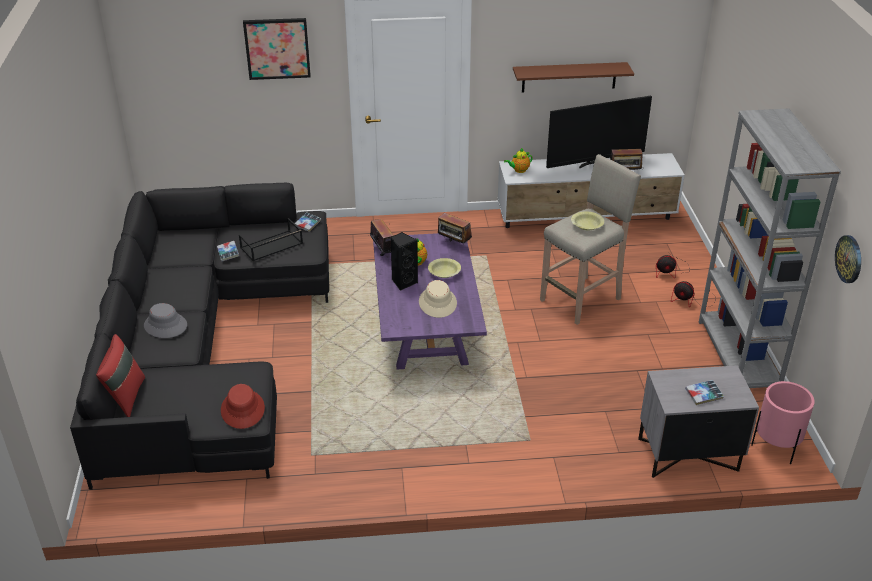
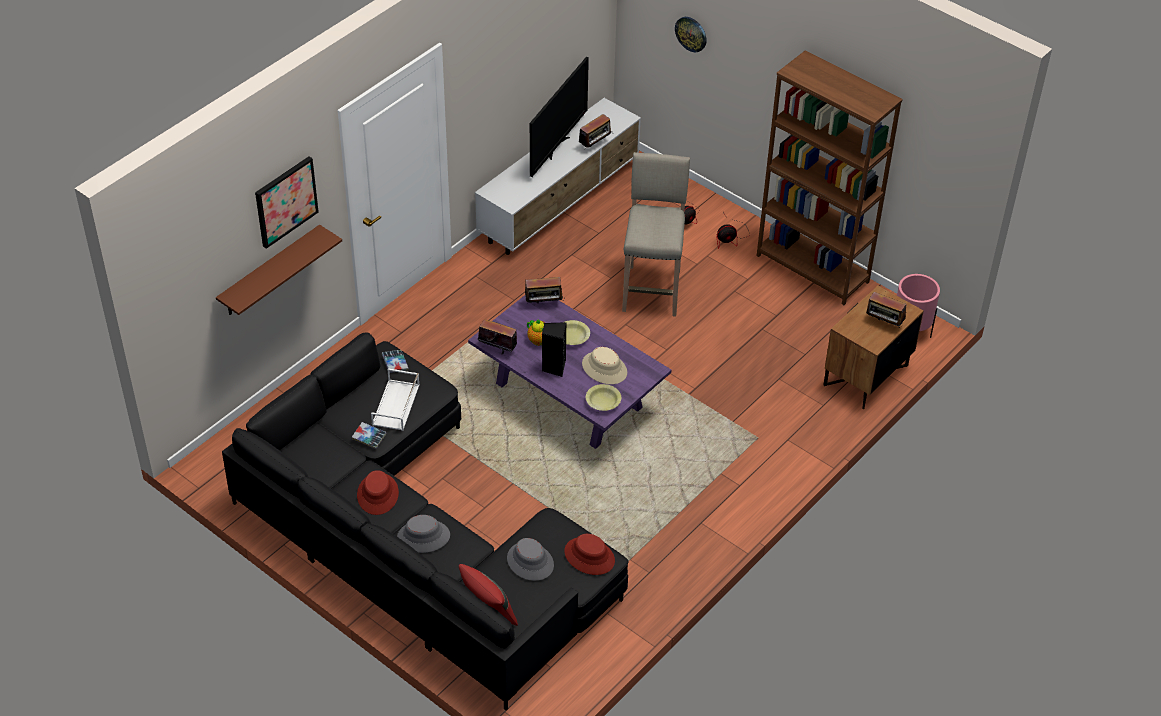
camera: 45 degrees left, 10 degrees up
black tray [239,218,303,261] -> white tray [371,368,419,431]
teapot [504,148,532,173] -> none
brown shelf [513,62,634,92] -> brown shelf moved to [216,225,342,315]
yellow bowl [571,211,604,230] -> yellow bowl moved to [586,384,621,411]
grey nightstand [638,365,759,478] -> brown nightstand [823,285,924,409]
book [685,380,724,405] -> radio [866,292,906,328]
grey bookcase [699,109,841,388] -> brown bookcase [757,50,903,305]
wall clock [835,235,861,283] -> wall clock moved to [675,17,707,52]
none -> red hat [357,470,399,515]
none -> grey hat [507,538,554,581]

